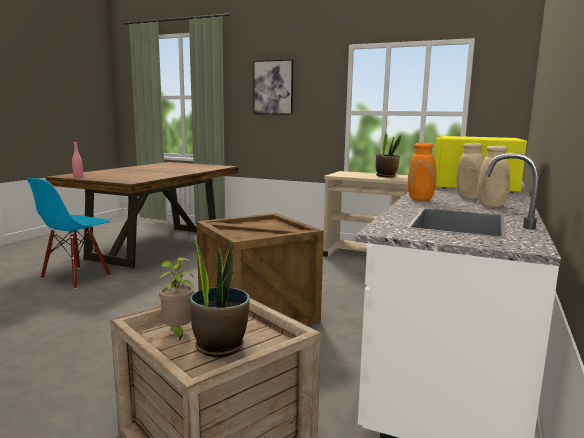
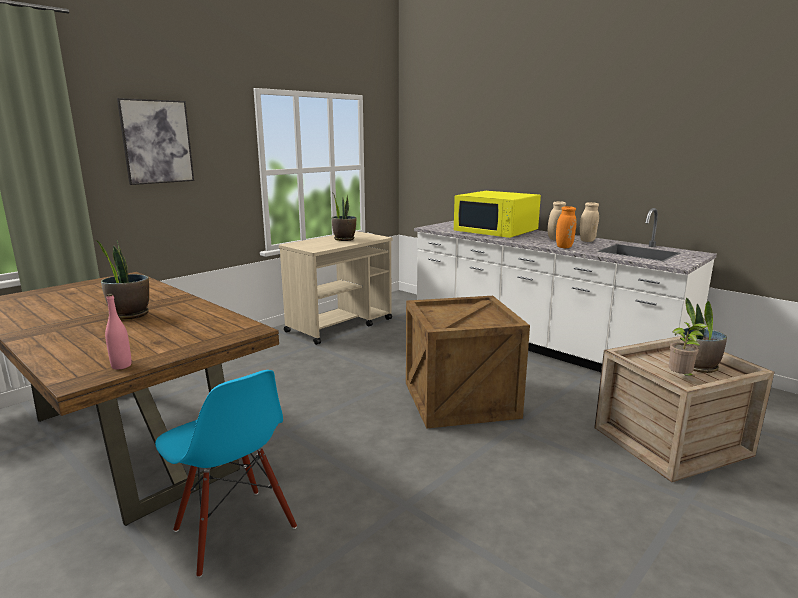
camera: 70 degrees left, 5 degrees up
none -> potted plant [96,240,149,320]

